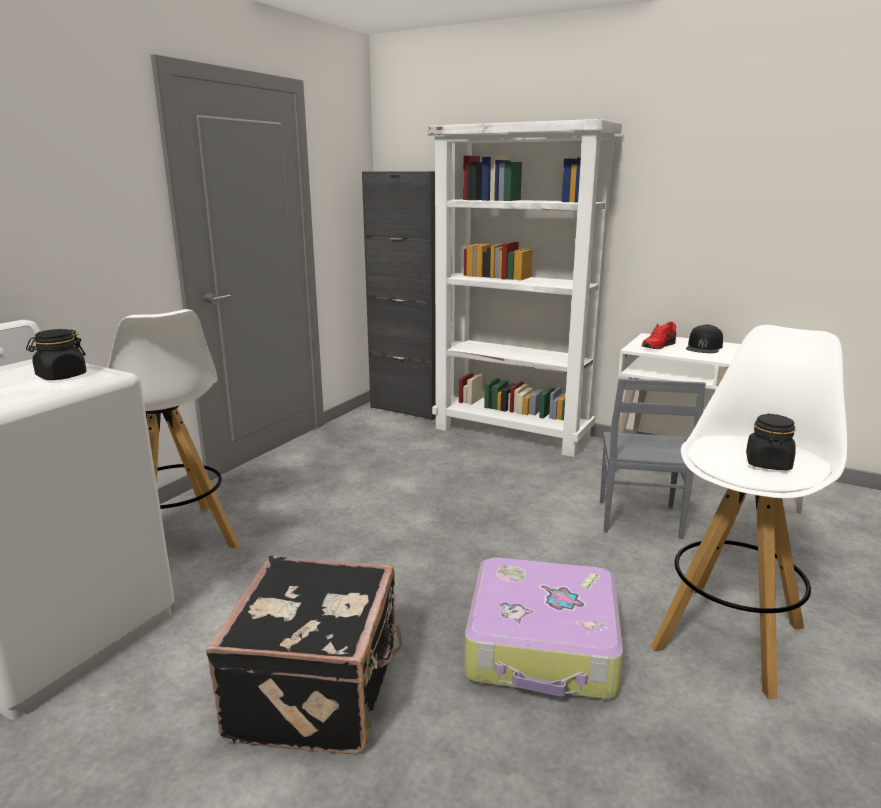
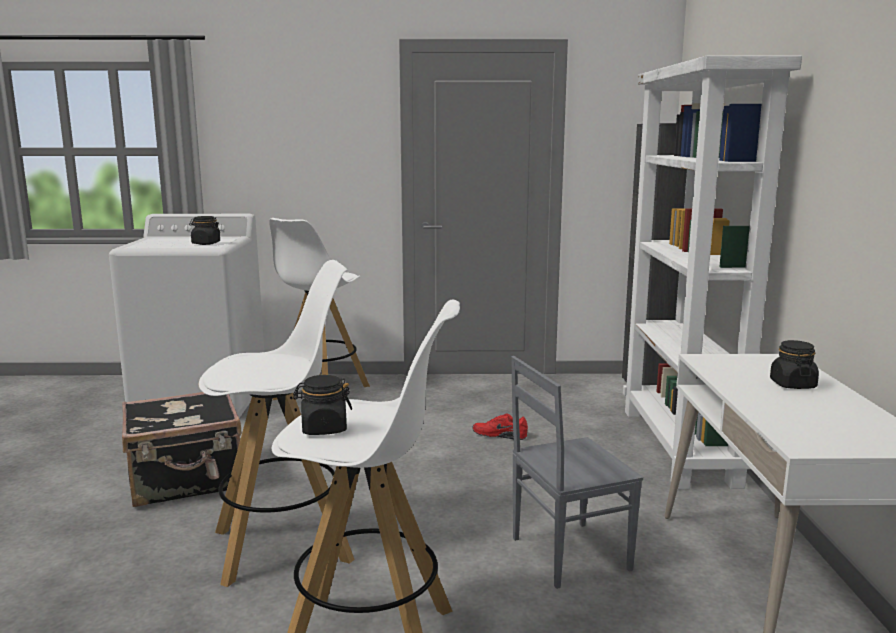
camera: 60 degrees right, 5 degrees down
suitcase [465,558,623,699] -> white stool [199,260,354,587]
red shoe [642,322,676,349] -> red shoe moved to [472,414,528,440]
black cap [686,324,723,353] -> black jar [770,340,819,389]

